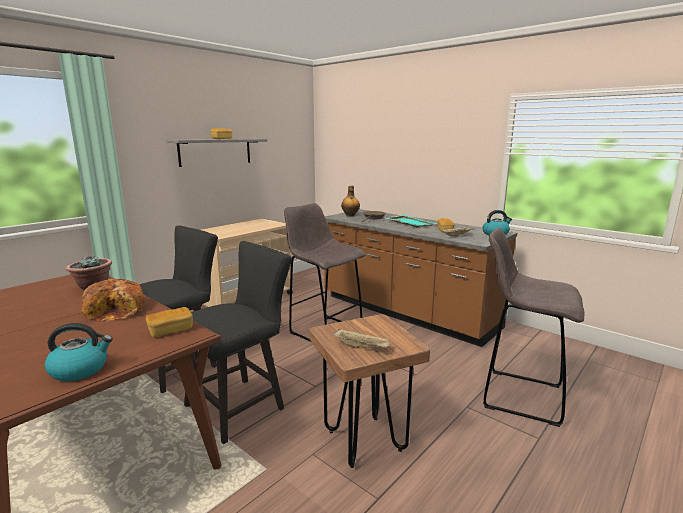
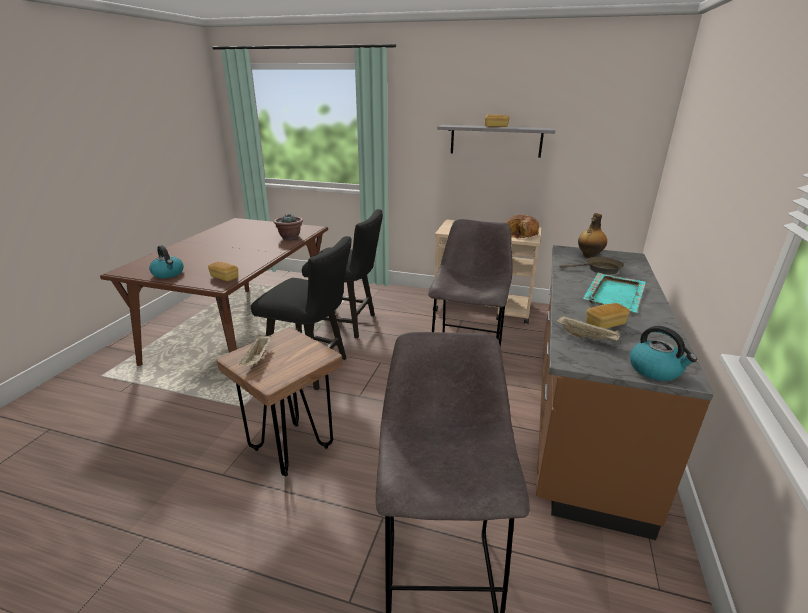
camera: 65 degrees right, 10 degrees up
bread [81,279,144,322] -> bread moved to [506,215,539,239]

